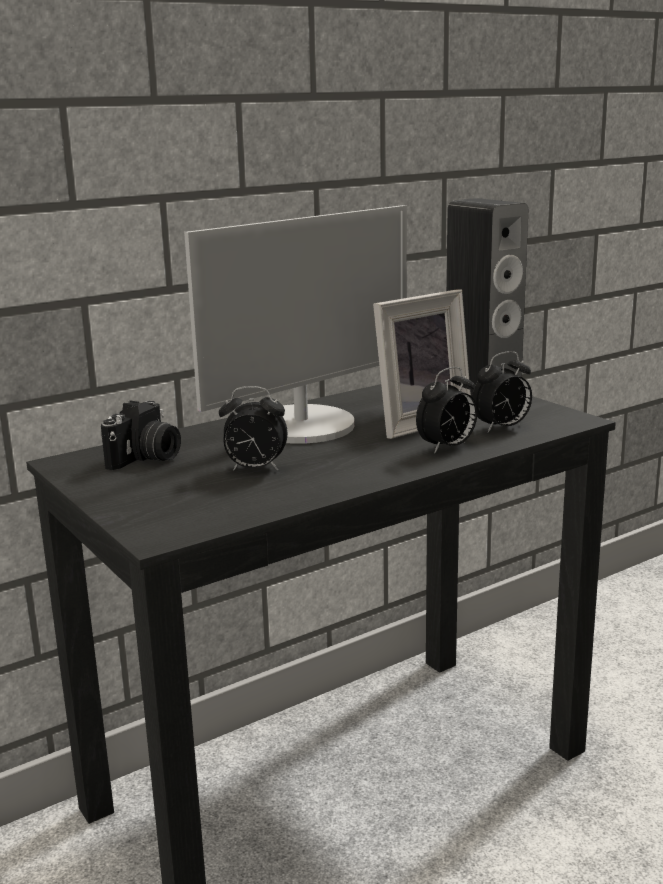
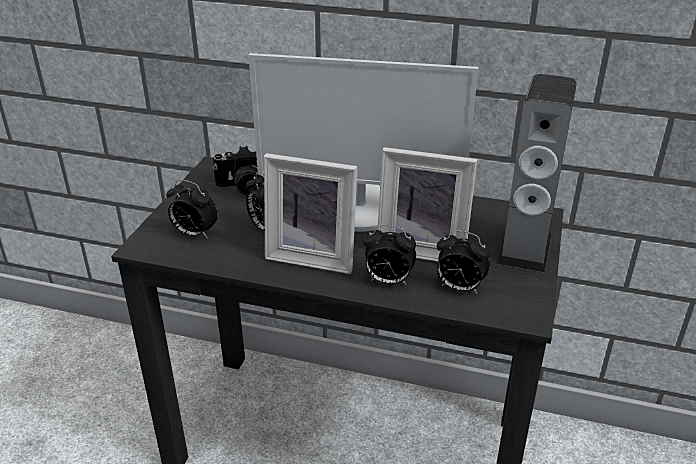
camera: 50 degrees right, 15 degrees up
none -> alarm clock [166,180,218,239]
none -> picture frame [264,153,358,274]

